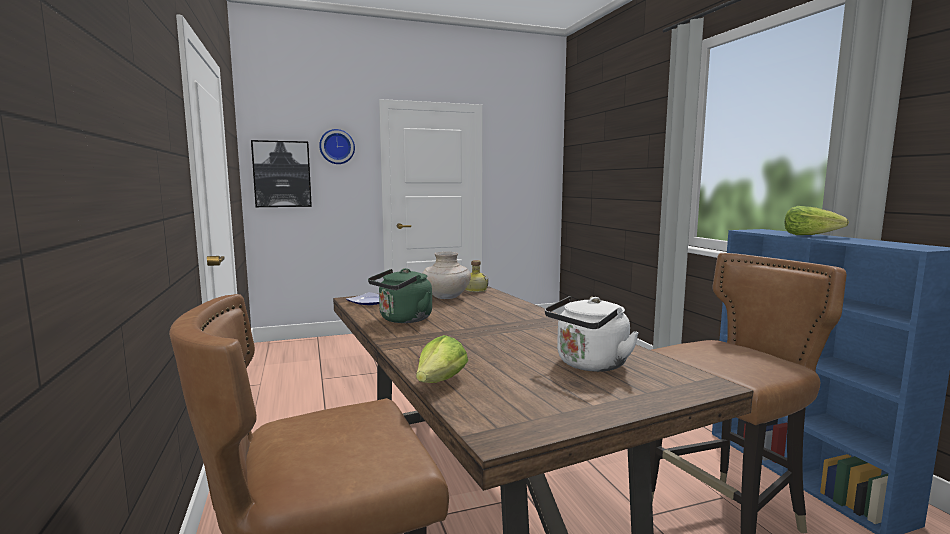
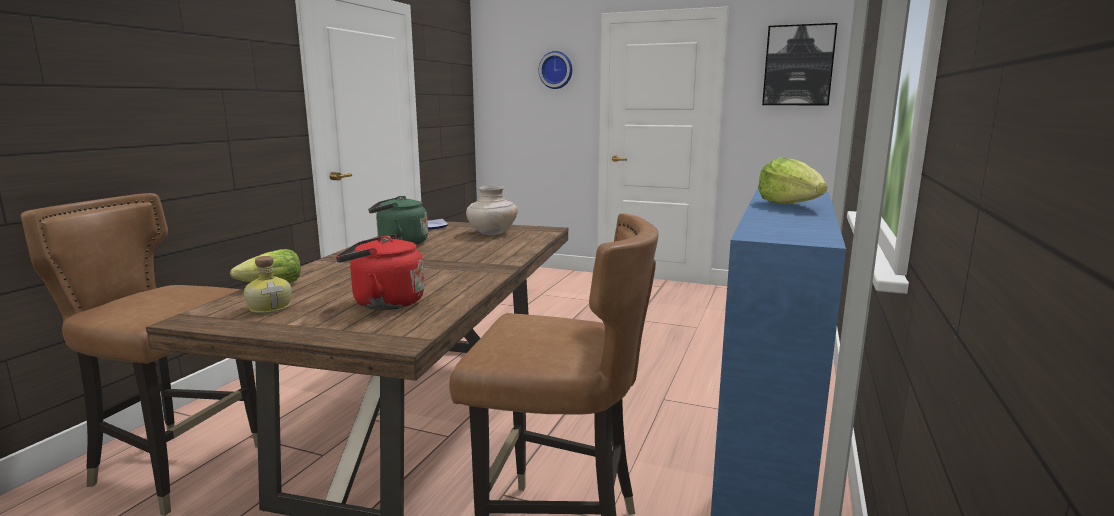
camera: 40 degrees right, 5 degrees up
picture [251,140,312,207] -> picture moved to [762,23,837,105]
bottle [465,260,488,292] -> bottle moved to [244,256,292,313]
white kettle [545,296,639,372] -> red kettle [336,234,425,310]

